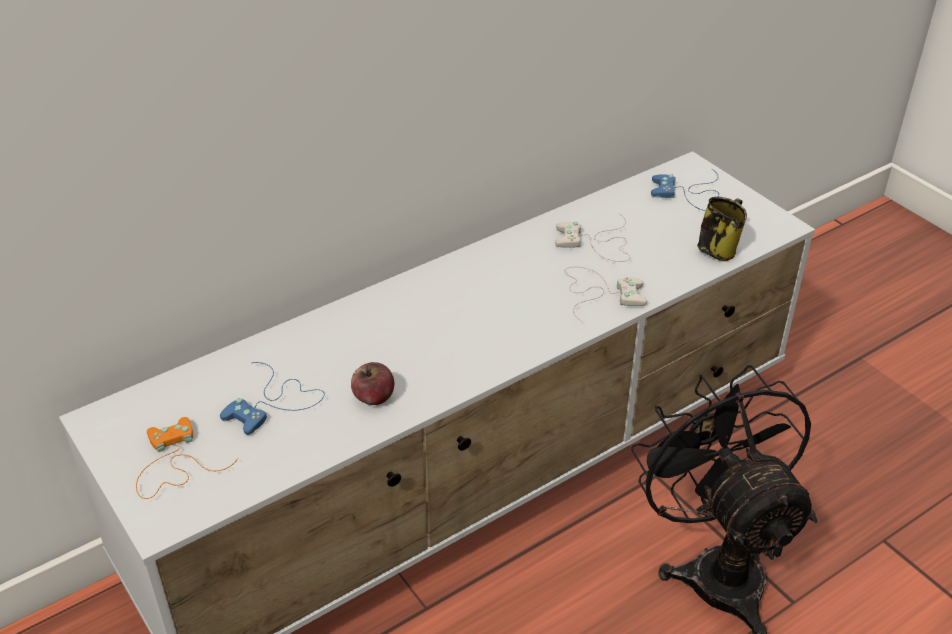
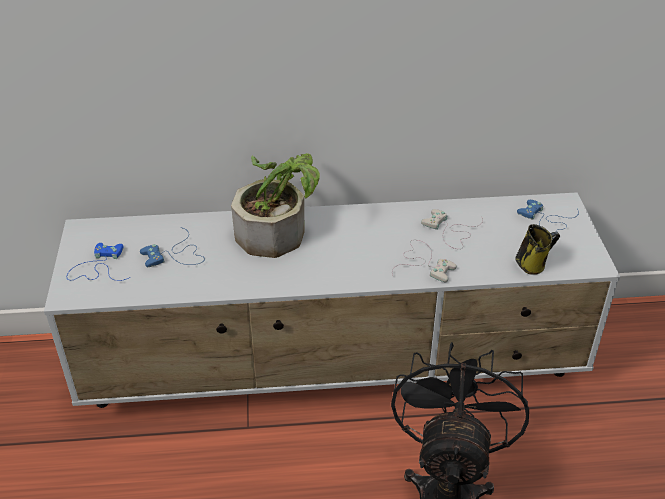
camera: 30 degrees right, 0 degrees up
orange game controller [136,417,238,499] -> blue game controller [67,243,129,281]
apple [351,362,394,405] -> none
none -> potted plant [231,153,320,258]

